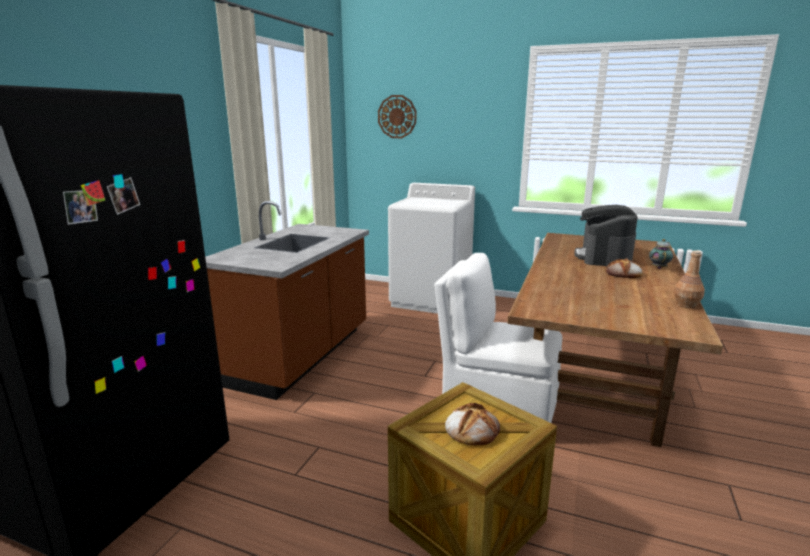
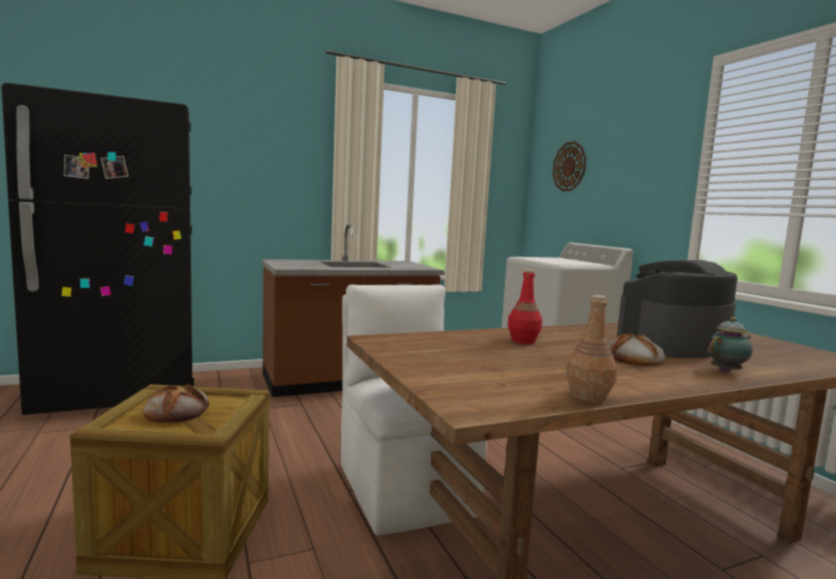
camera: 45 degrees right, 10 degrees down
none -> red bottle [508,270,542,344]

